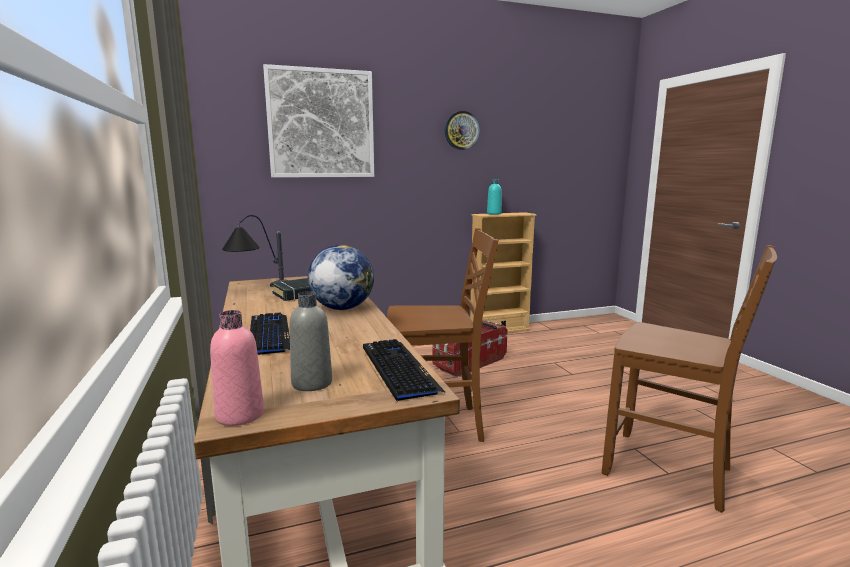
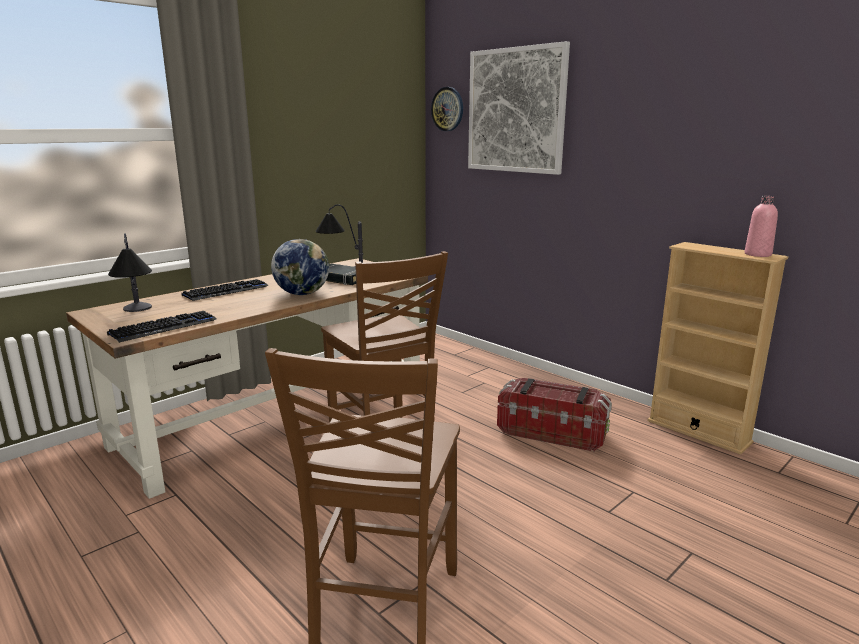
camera: 65 degrees right, 5 degrees up
pink bottle [210,310,264,426] -> pink bottle moved to [745,196,778,257]
grey bottle [289,291,332,391] -> table lamp [108,233,152,312]
wall clock [445,111,480,150] -> wall clock moved to [431,87,463,131]
turquoise bottle [487,179,502,215] -> none

